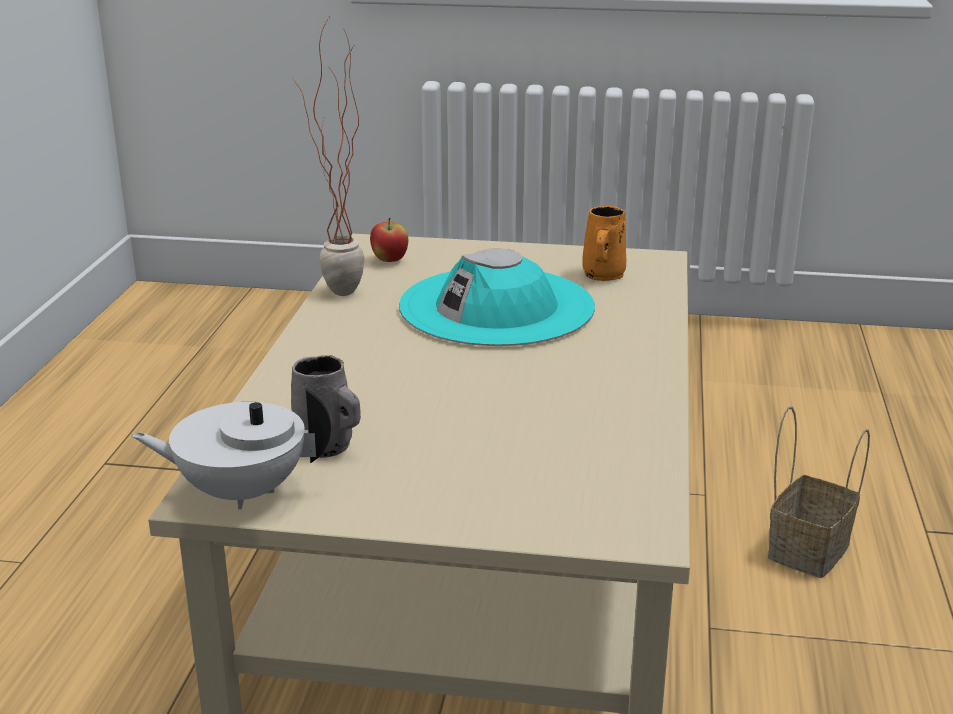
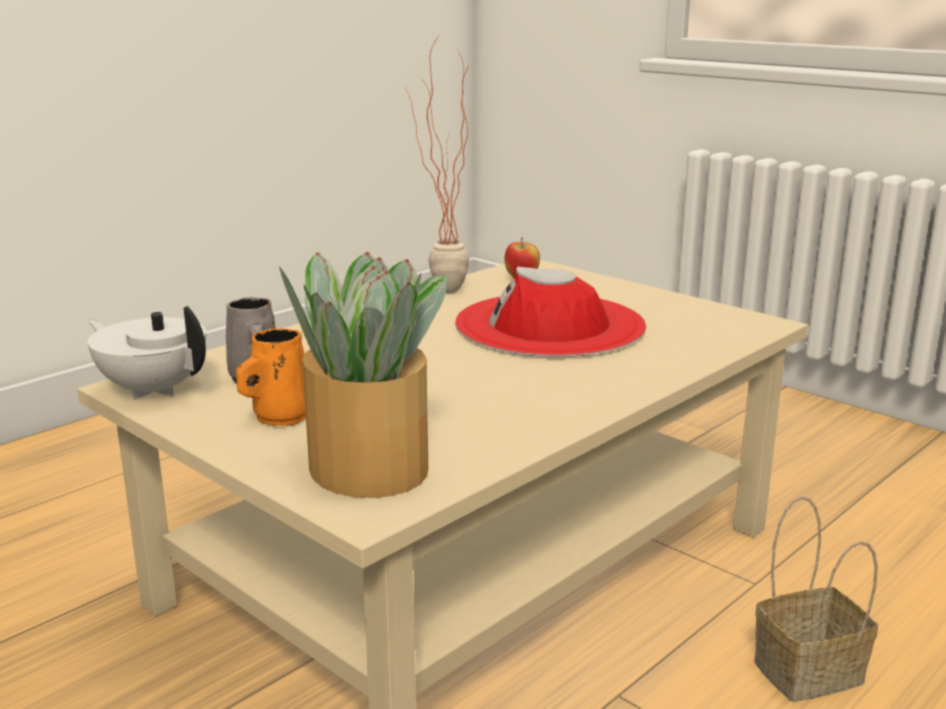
camera: 35 degrees right, 5 degrees down
turquoise hat [399,248,595,346] -> red hat [455,266,646,357]
orange mug [582,206,626,281] -> orange mug moved to [236,328,306,426]
none -> potted plant [279,252,447,498]

